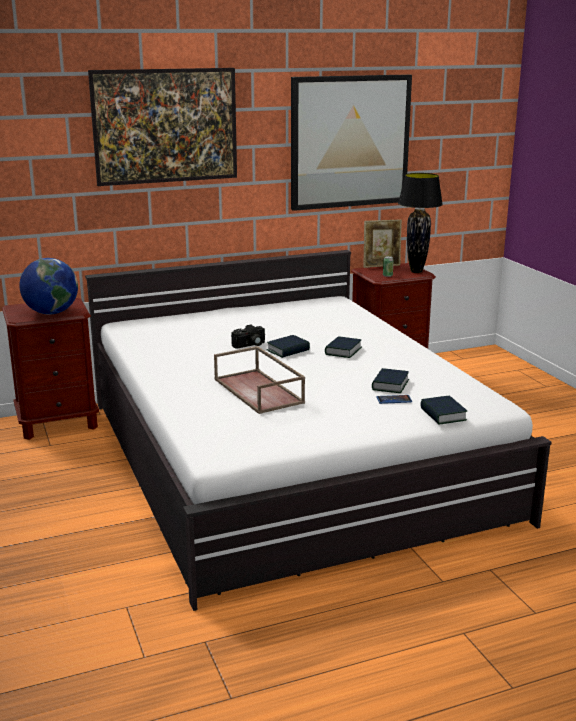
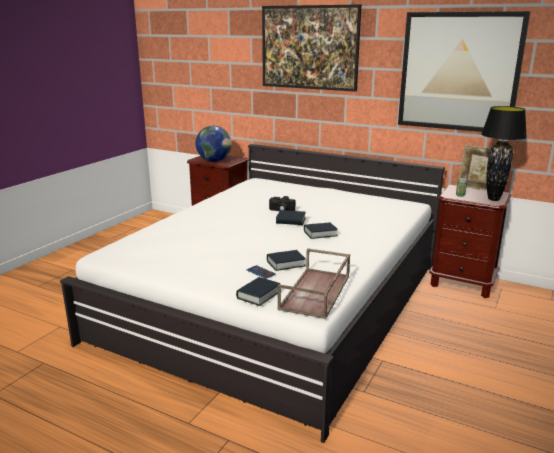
camera: 50 degrees right, 0 degrees up
brown tray [214,346,305,414] -> brown tray moved to [277,248,350,319]

